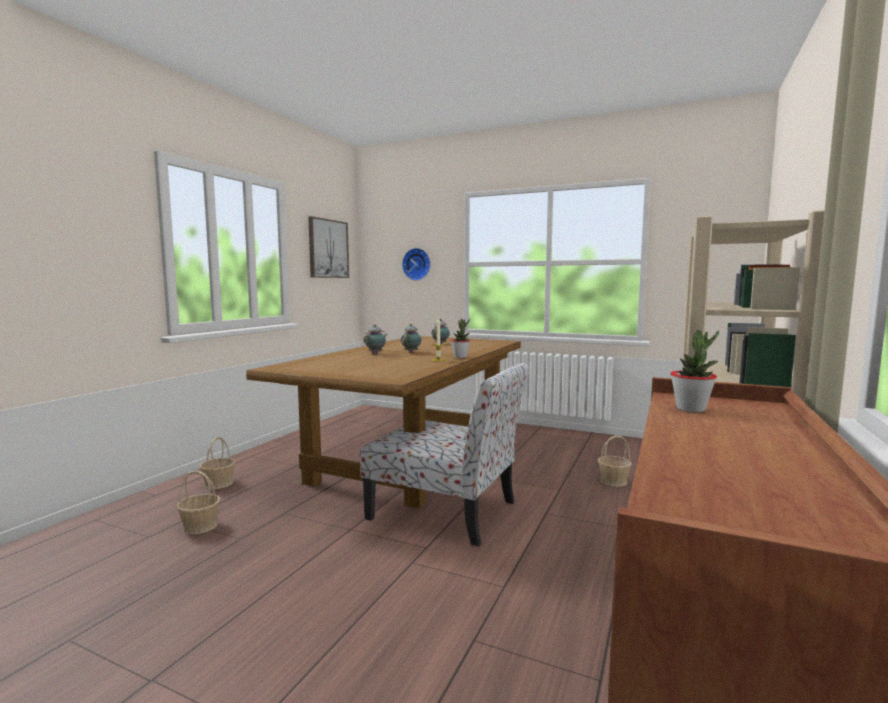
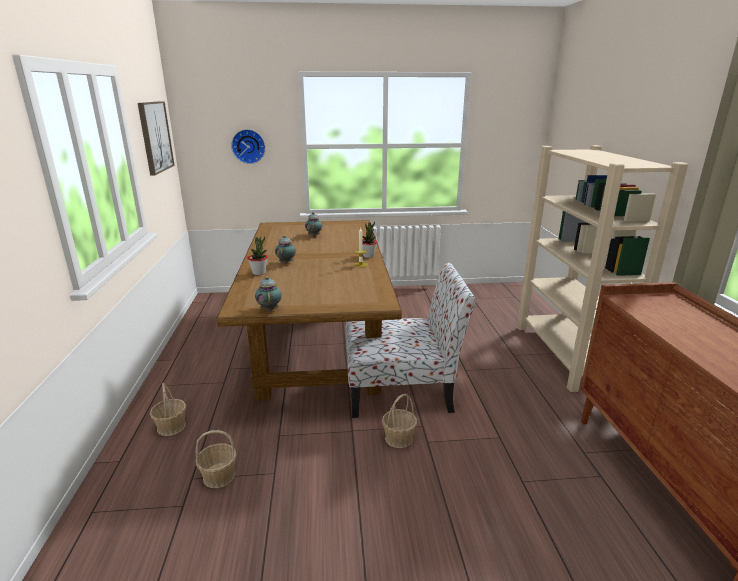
camera: 30 degrees left, 15 degrees up
teapot [401,324,421,353] -> teapot moved to [255,276,282,312]
basket [598,436,632,487] -> basket moved to [382,394,417,448]
potted plant [671,330,719,412] -> potted plant moved to [247,237,267,275]

